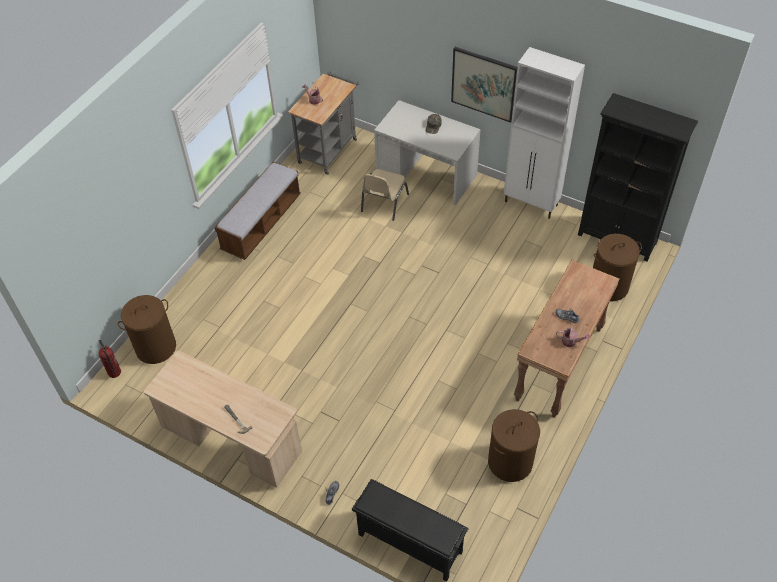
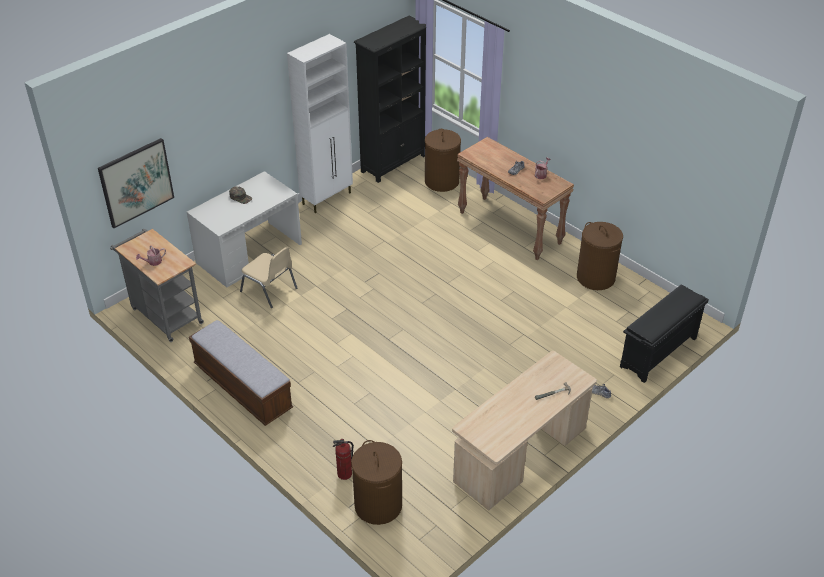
camera: 75 degrees left, 10 degrees down
fire extinguisher [98,340,121,378] -> fire extinguisher moved to [333,439,354,480]
picture [451,47,517,123] -> picture moved to [98,138,174,228]

